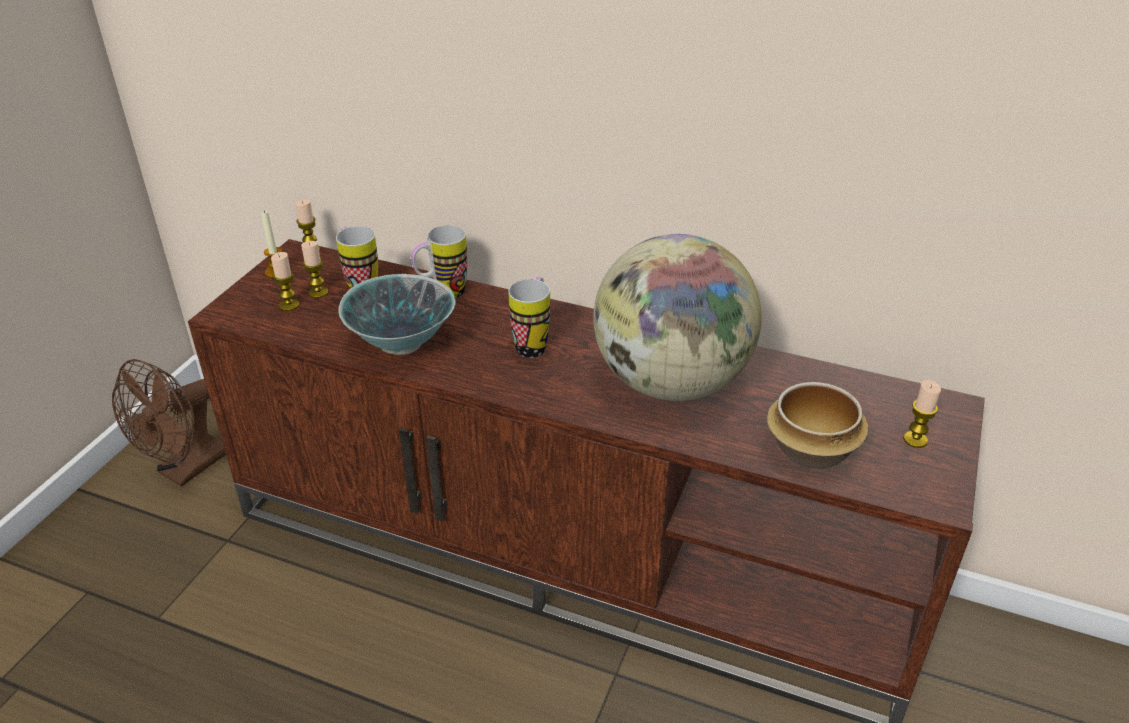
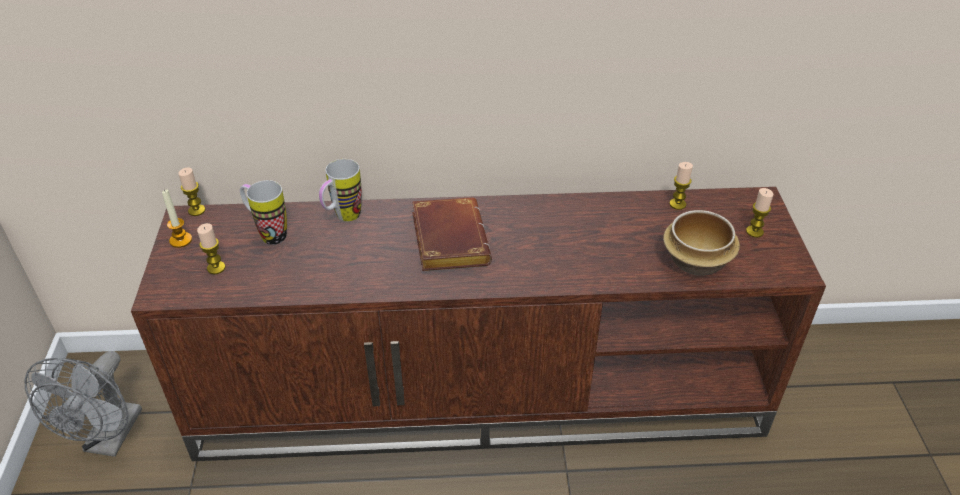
camera: 25 degrees left, 5 degrees up
brown fan [112,359,226,486] -> grey fan [25,351,142,457]
candle [301,241,328,298] -> candle moved to [669,162,693,210]
bowl [338,274,456,355] -> none
mug [508,277,550,358] -> brown book [412,198,492,271]
globe [593,234,762,401] -> none

